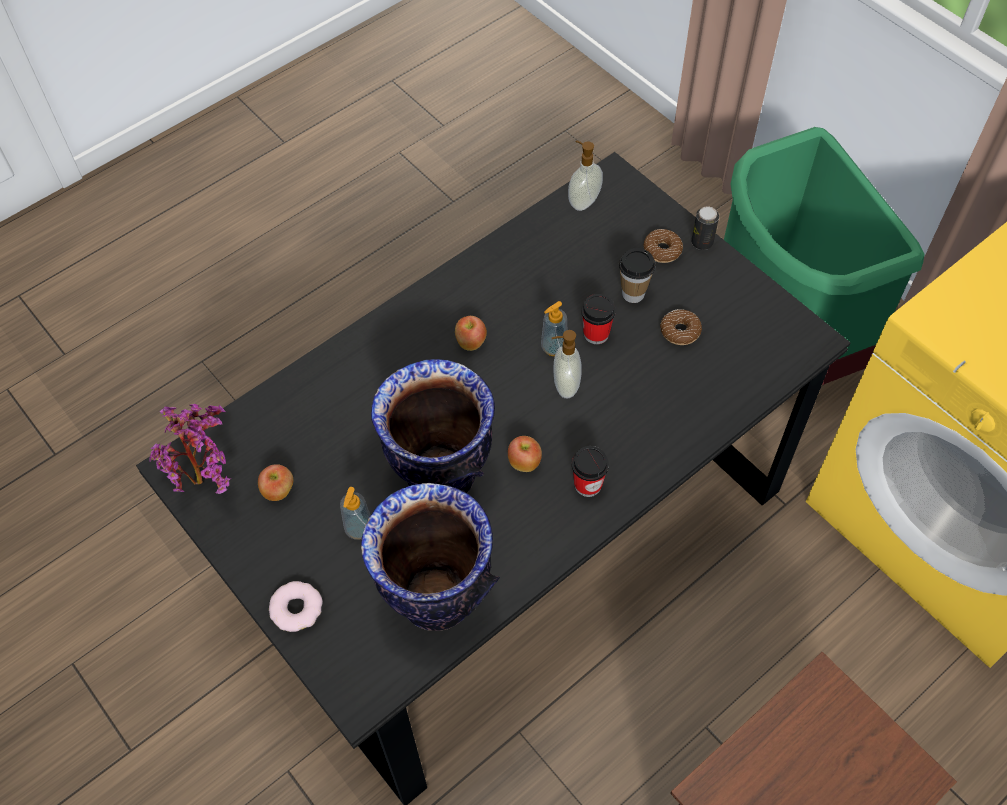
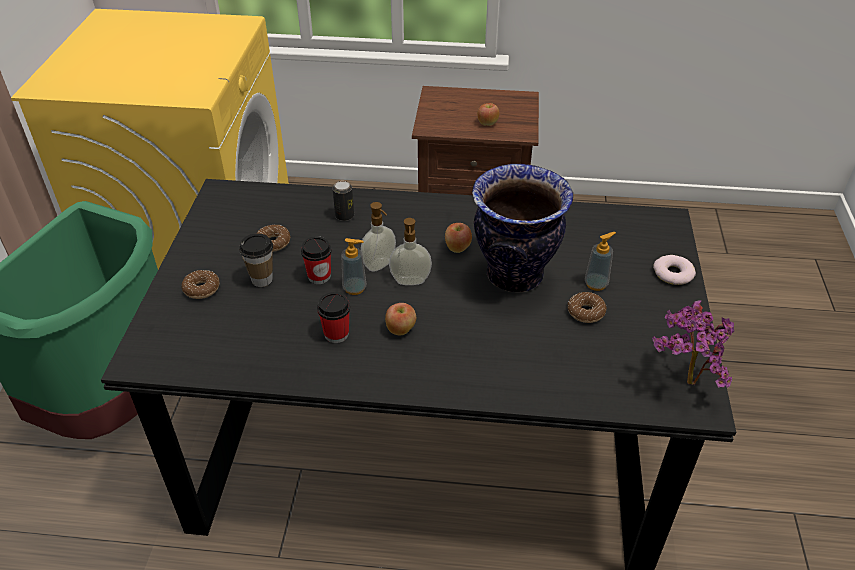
camera: 135 degrees left, 15 degrees down
apple [258,464,293,501] -> apple moved to [477,103,499,126]
vase [361,483,500,631] -> none
soap dispenser [568,140,603,211] -> soap dispenser moved to [389,218,432,285]
cup [572,446,609,497] -> cup moved to [317,292,350,343]
can [691,206,719,250] -> can moved to [332,181,354,221]
none -> donut [568,292,607,323]

